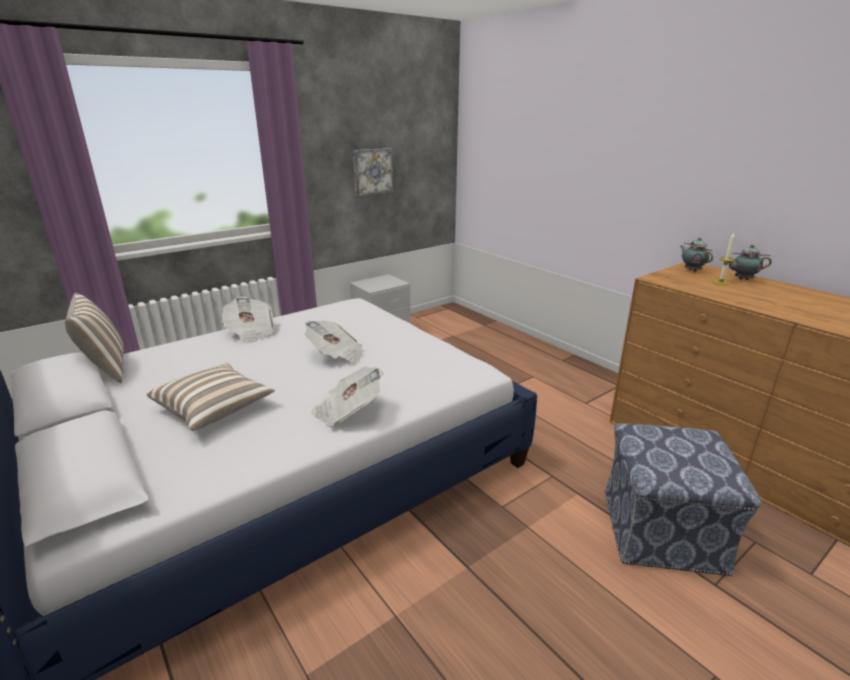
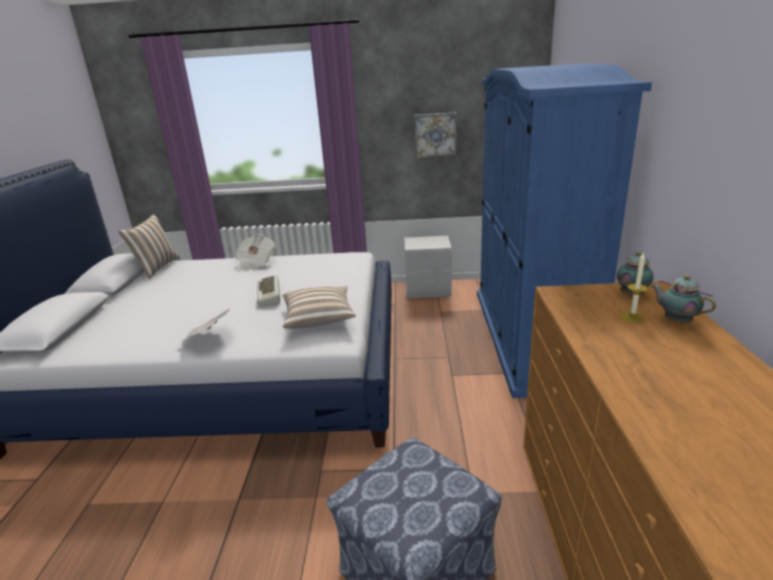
camera: 40 degrees right, 0 degrees up
pillow [147,363,275,431] -> pillow moved to [283,286,356,329]
newspaper [305,320,362,363] -> keyboard [257,275,280,307]
none -> blue wardrobe [477,63,652,398]

